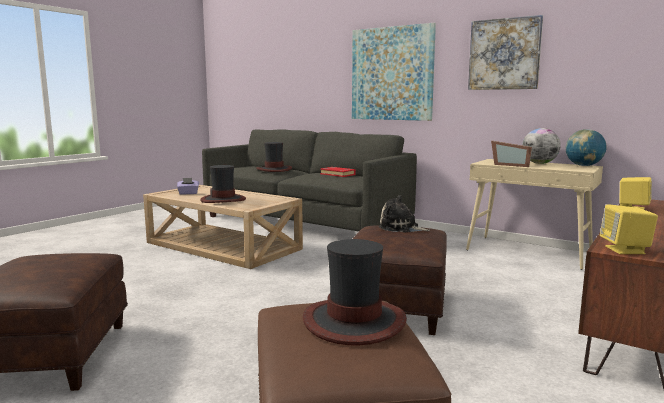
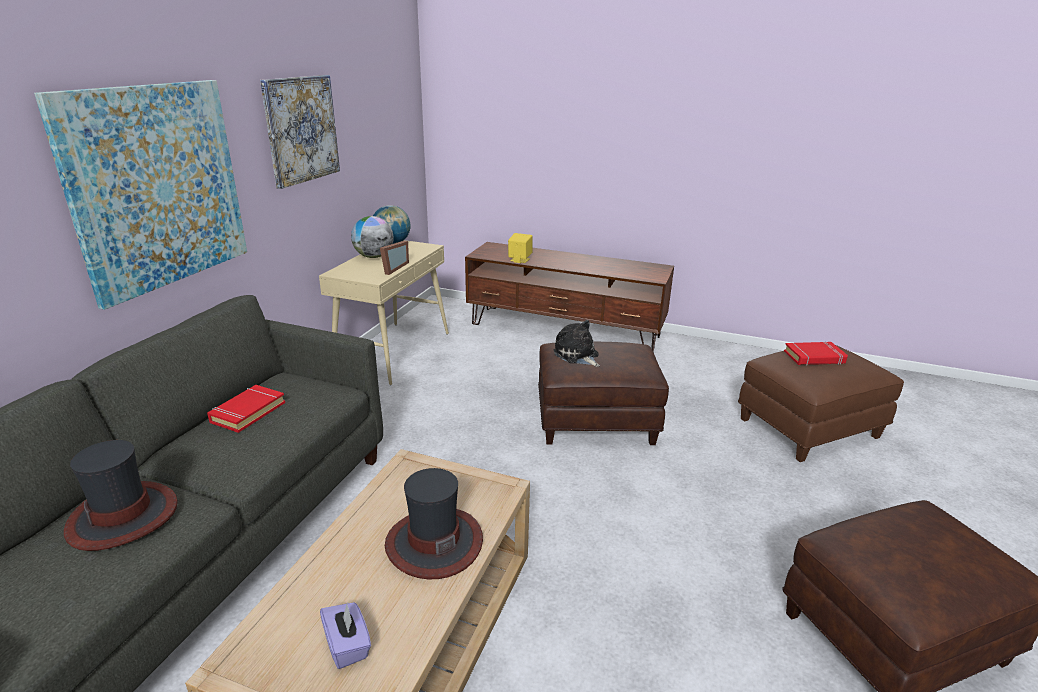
camera: 105 degrees left, 15 degrees up
hat [303,239,407,345] -> red book [784,342,848,366]
plush toy [379,195,430,232] -> plush toy turned 135 degrees clockwise [554,320,600,367]
yellow speaker [600,204,658,254] -> none

